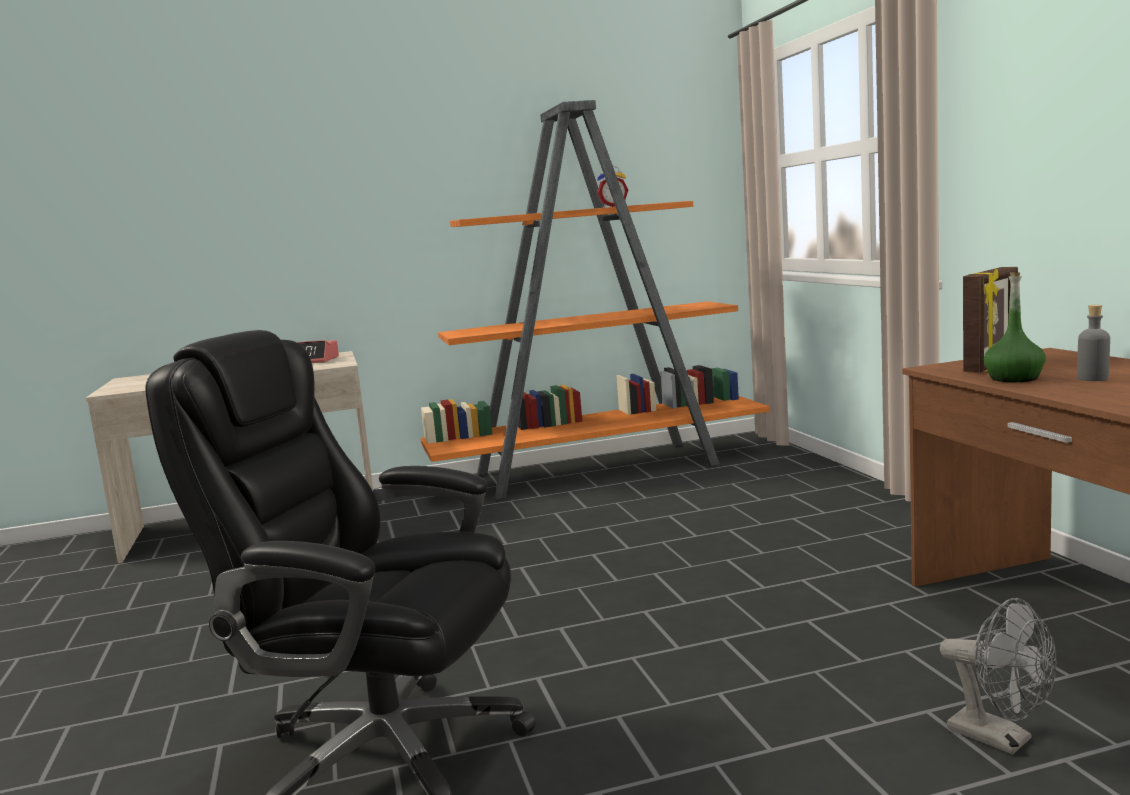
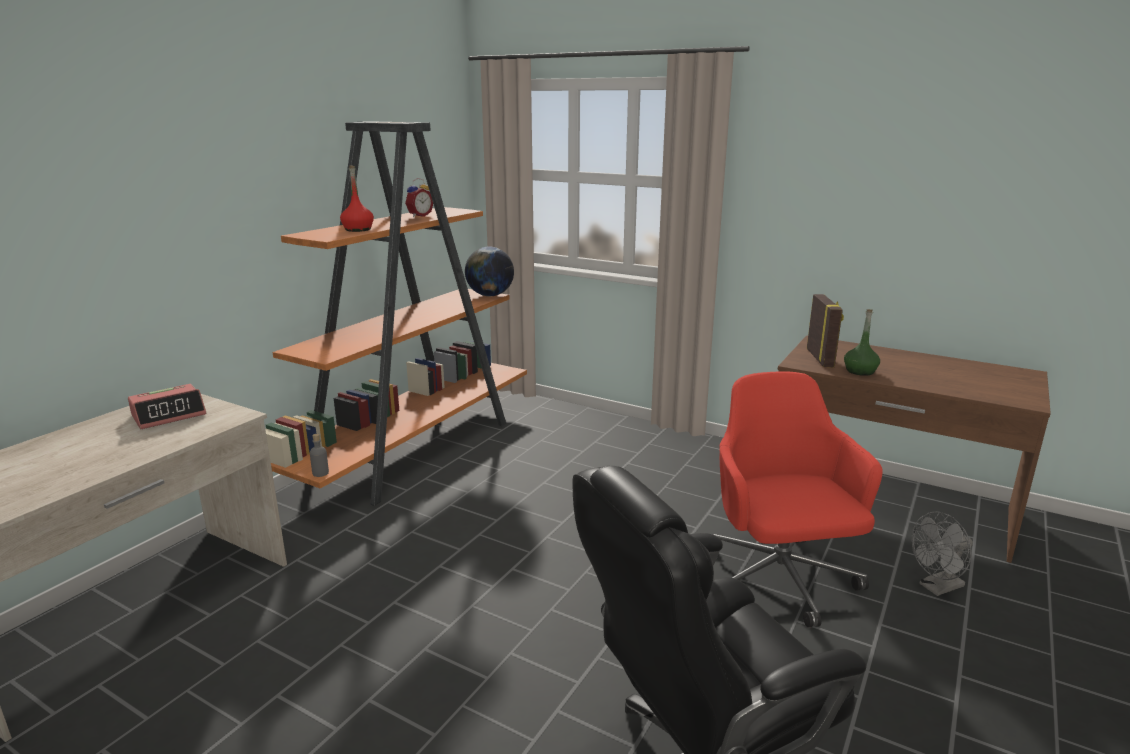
camera: 45 degrees left, 10 degrees up
grey fan [940,598,1056,755] -> grey fan turned 150 degrees clockwise [911,512,973,596]
grey bottle [1077,305,1110,381] -> grey bottle moved to [310,434,329,477]
none -> red bottle [340,165,374,232]
none -> globe [465,247,514,296]
none -> red office chair [714,372,883,627]

